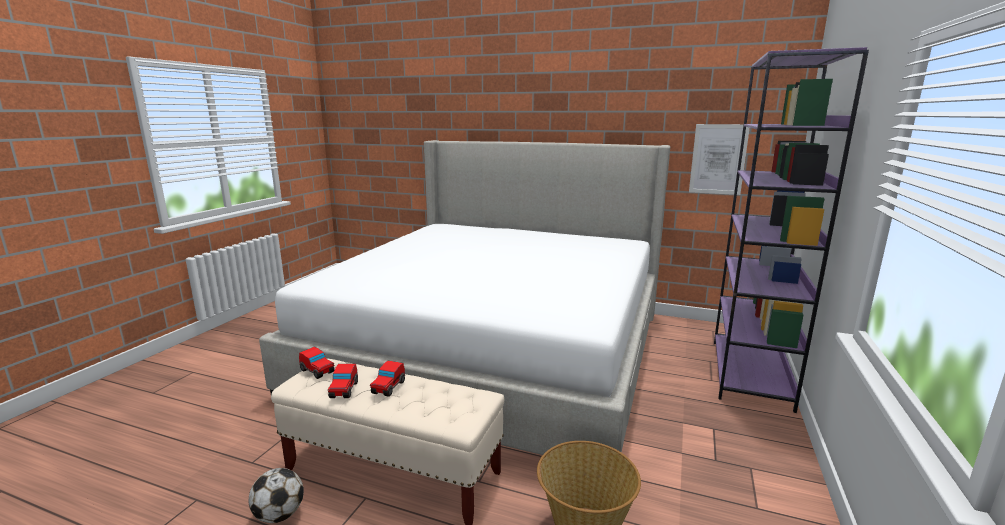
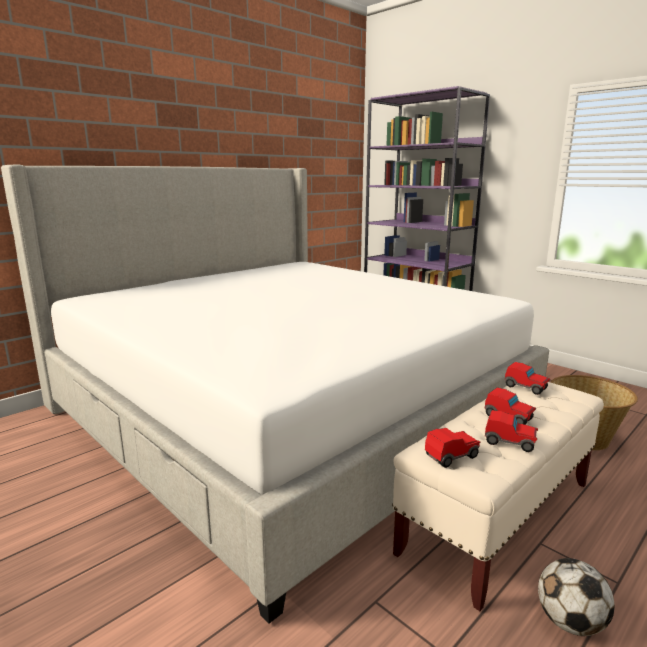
camera: 65 degrees left, 0 degrees up
picture [689,124,750,195] -> none
none -> toy car [505,362,550,395]

